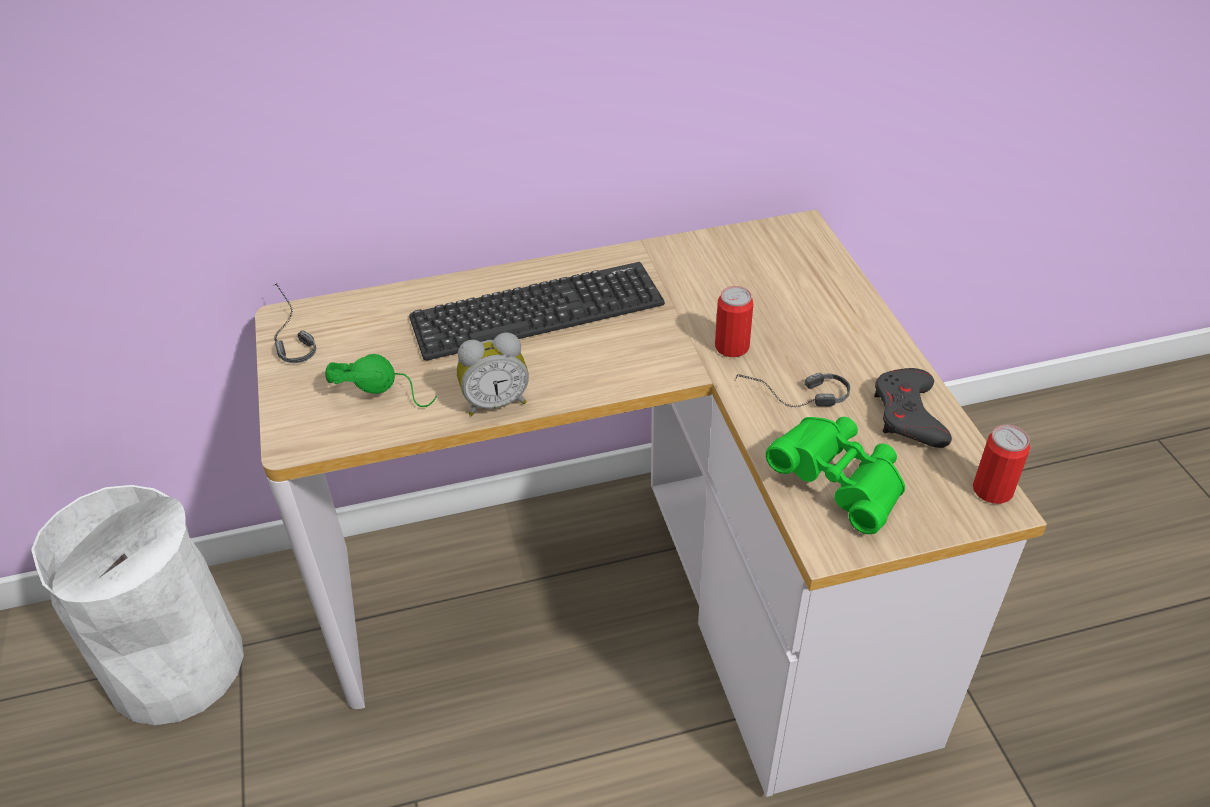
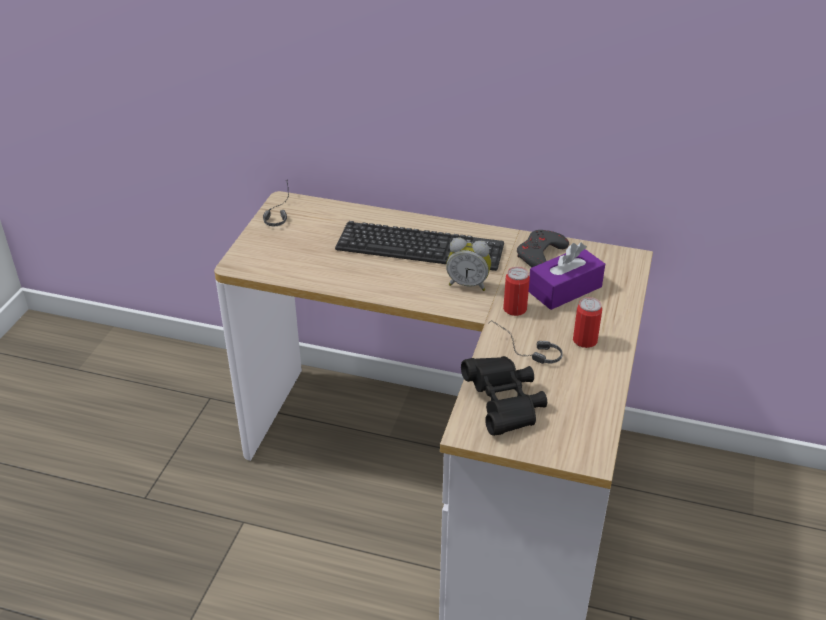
camera: 30 degrees right, 5 degrees down
white trash can [31,485,244,725] -> none
green headphones [325,354,437,407] -> none
alarm clock [457,332,529,416] -> alarm clock moved to [446,237,491,291]
green binoculars [766,417,905,534] -> black binoculars [461,356,547,436]
grey game controller [874,368,952,448] -> grey game controller moved to [517,230,569,268]
can [973,425,1030,504] -> can moved to [573,297,602,348]
none -> purple tissue box [529,242,605,310]

